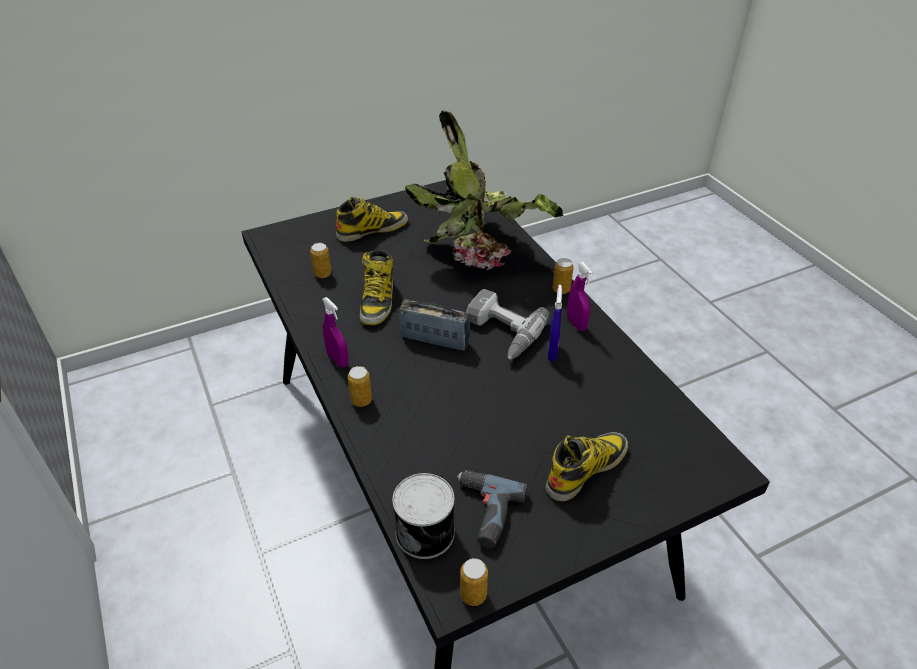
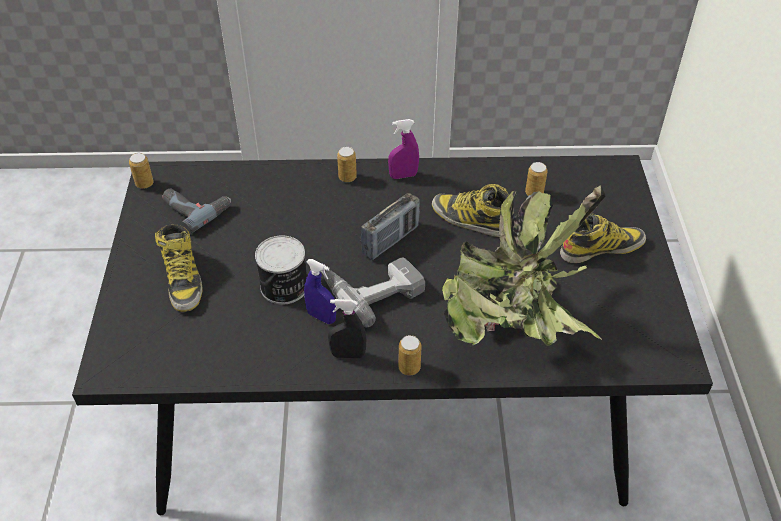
camera: 115 degrees right, 5 degrees up
boot [336,197,408,242] -> boot turned 105 degrees counterclockwise [560,213,646,263]
can [392,473,455,559] -> can moved to [255,236,307,305]
purple spray bottle [567,262,593,331] -> black spray bottle [328,299,366,358]

